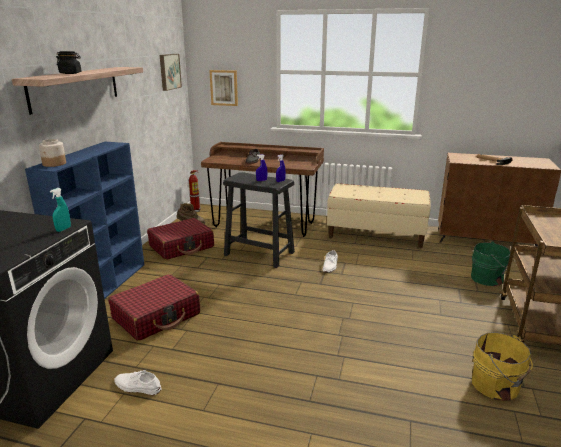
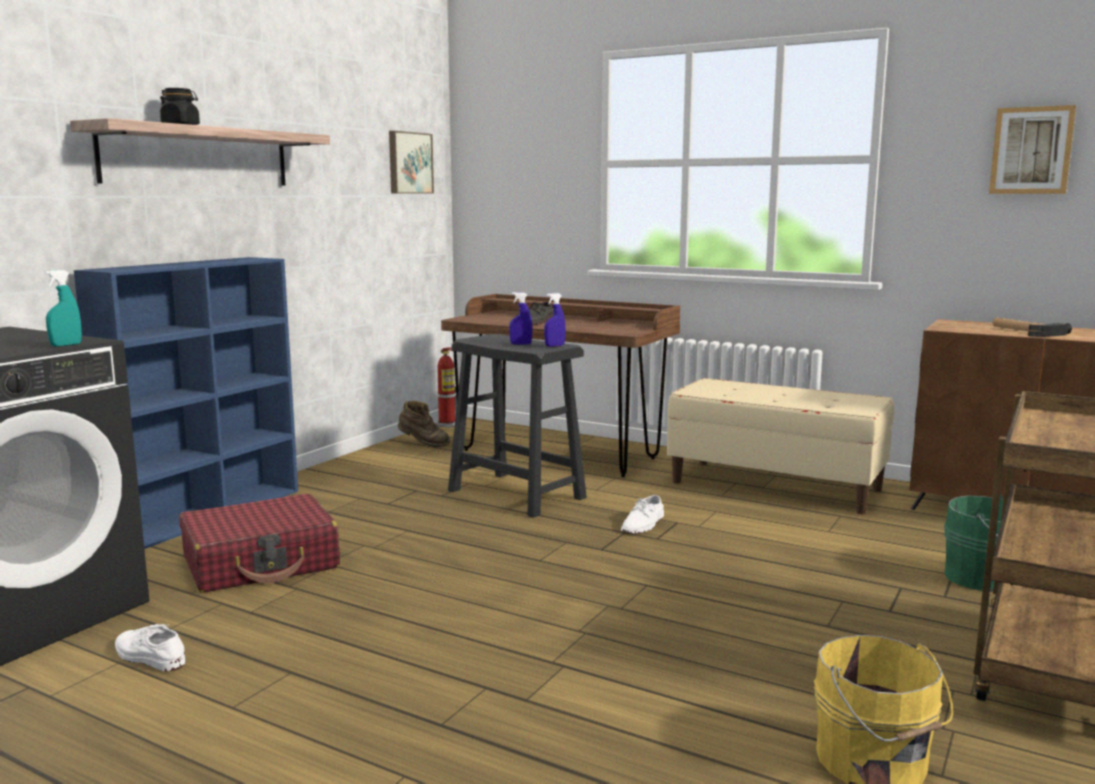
camera: 15 degrees right, 10 degrees down
jar [39,139,66,167] -> none
red suitcase [147,218,214,260] -> none
picture [209,70,238,106] -> picture moved to [989,105,1076,194]

